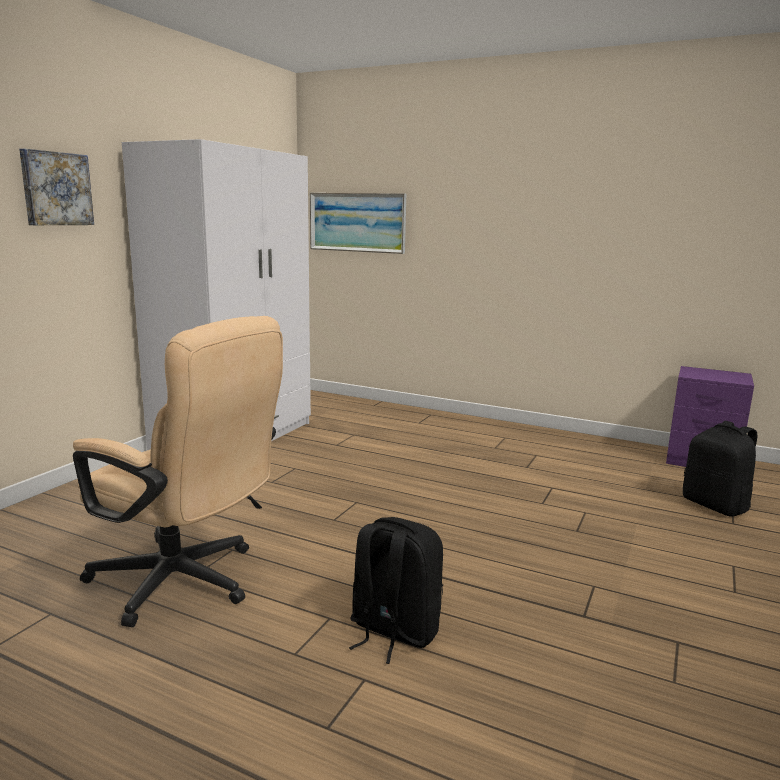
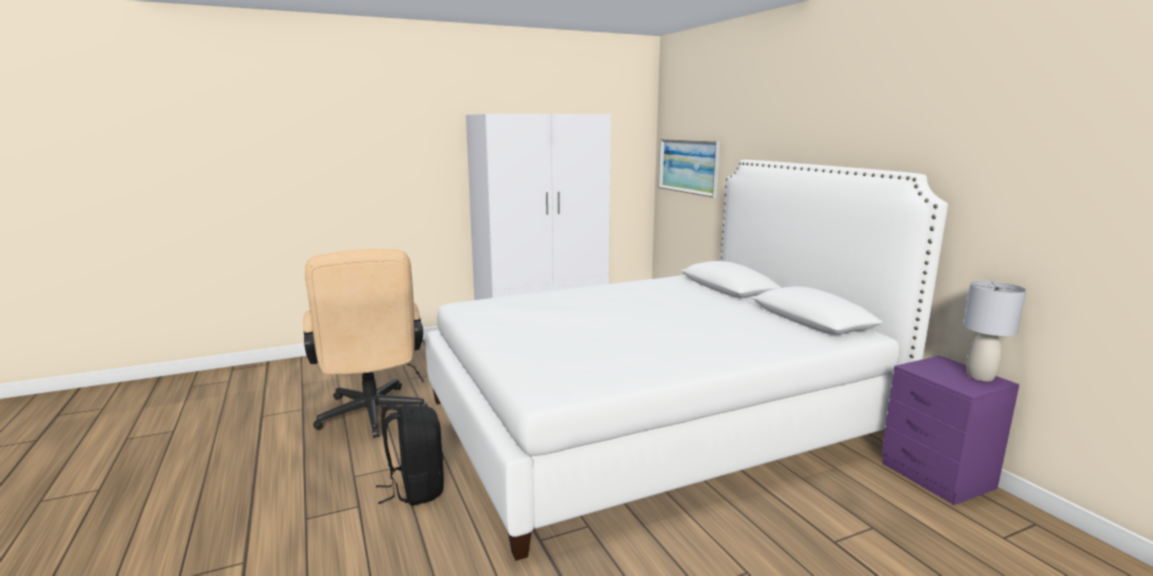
camera: 40 degrees right, 0 degrees up
picture [19,149,94,225] -> none
black backpack [683,421,758,517] -> none
none -> white bed [425,160,948,561]
none -> grey table lamp [963,281,1027,381]

